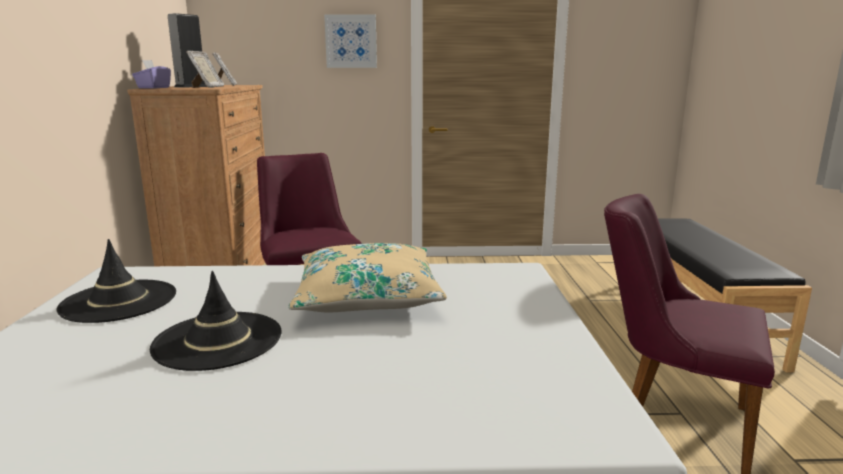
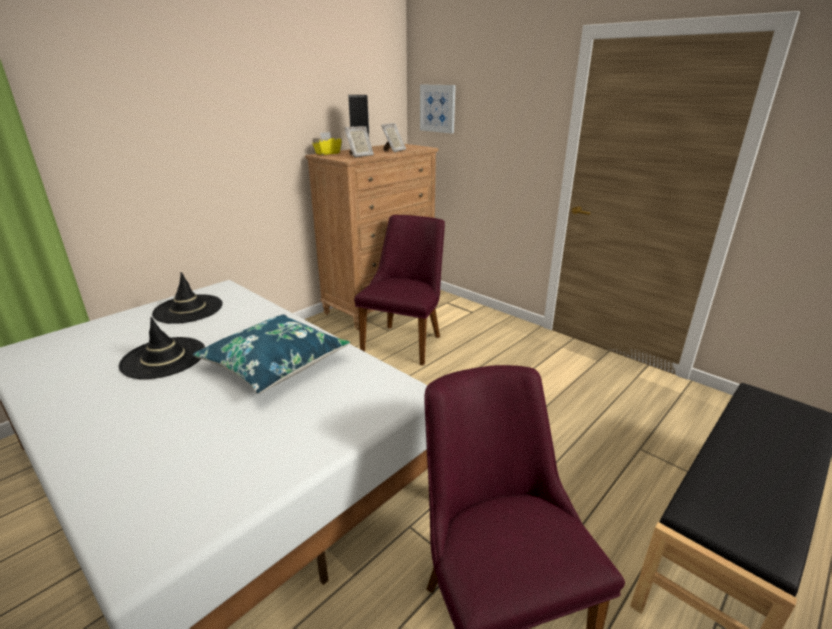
camera: 45 degrees right, 10 degrees up
purple tissue box [132,60,171,88] -> yellow tissue box [312,132,342,155]
beige pillow [288,243,447,312] -> blue pillow [193,314,350,394]
picture [324,14,377,68] -> picture moved to [420,85,456,133]

